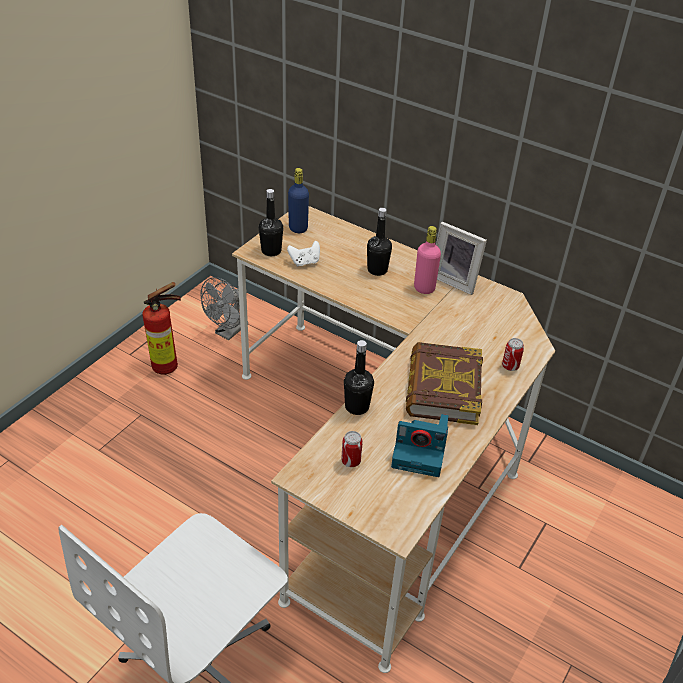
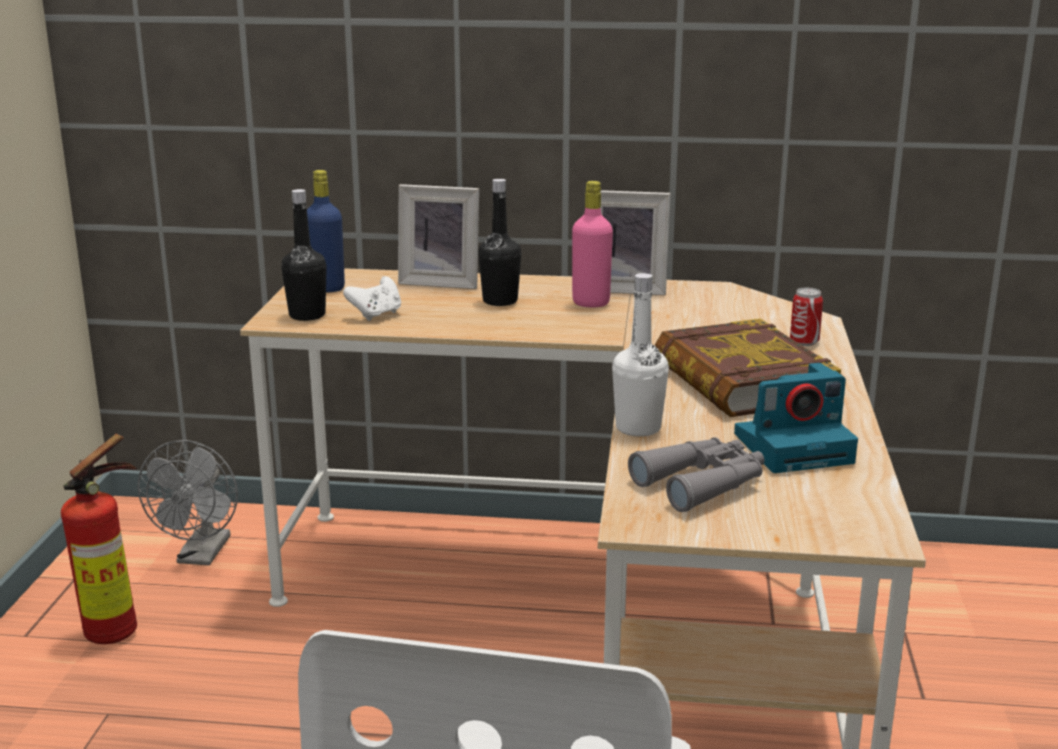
camera: 25 degrees left, 20 degrees down
can [341,431,363,467] -> grey binoculars [628,437,764,512]
black bottle [344,340,374,415] -> white bottle [612,273,669,437]
none -> picture frame [398,184,479,289]

